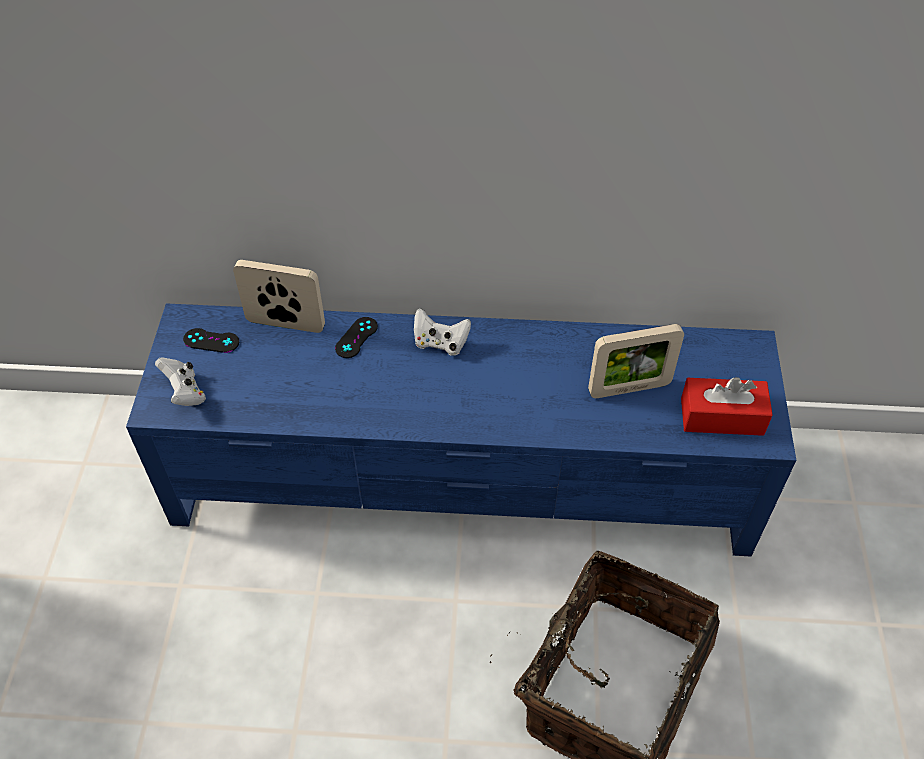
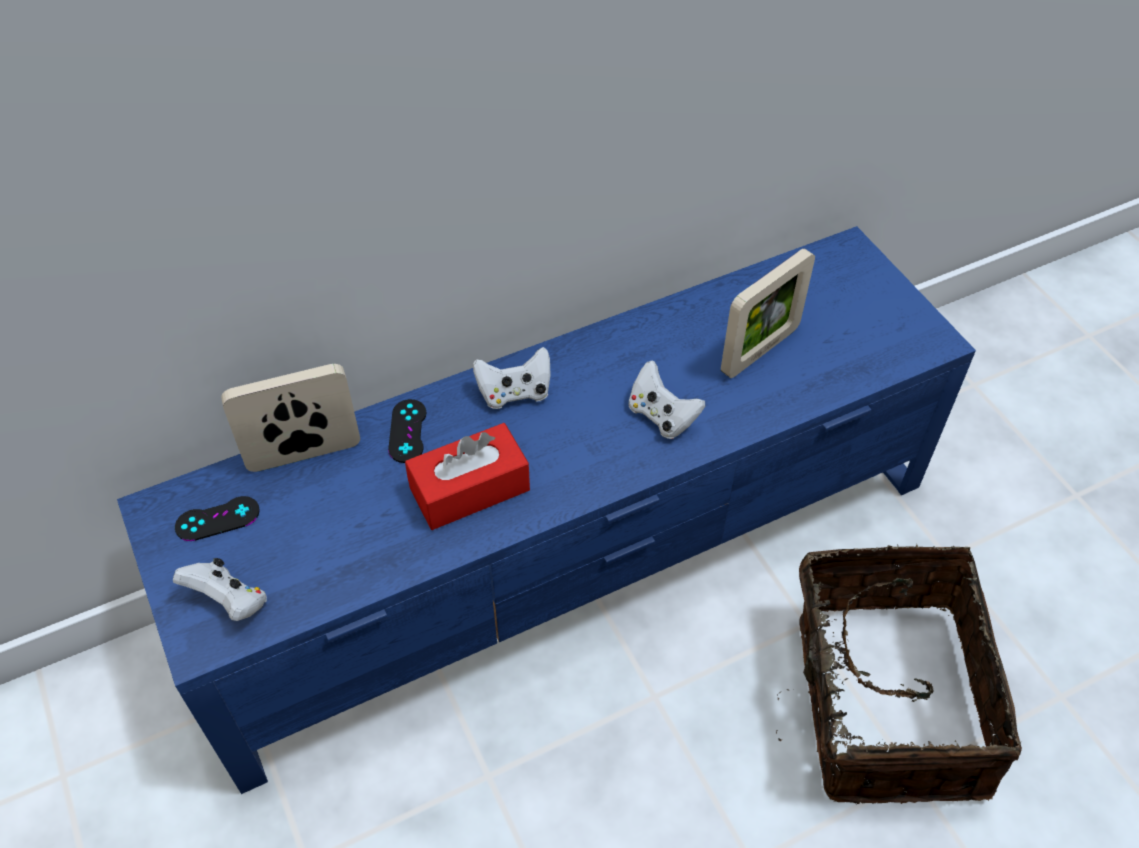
camera: 30 degrees left, 0 degrees up
red tissue box [681,377,773,436] -> red tissue box moved to [405,423,530,530]
none -> white game controller [629,361,706,439]

